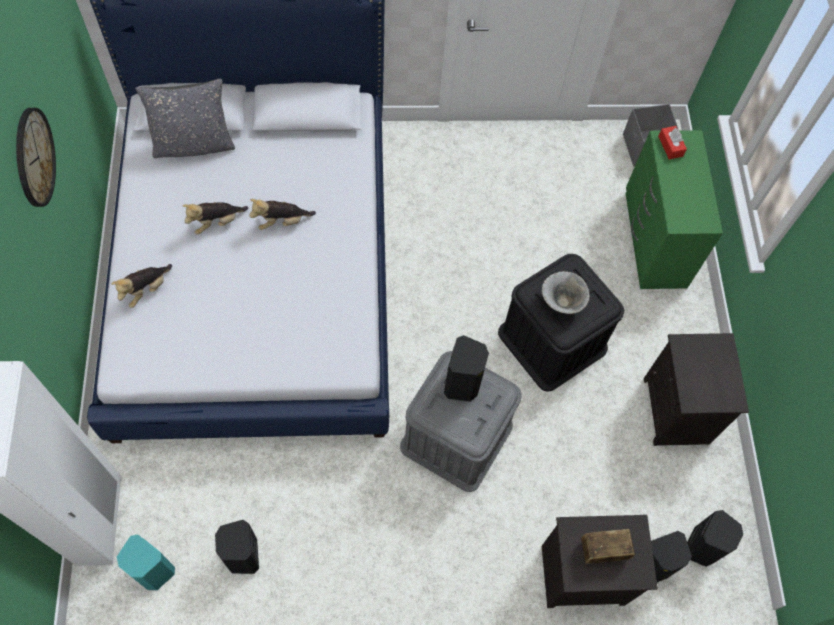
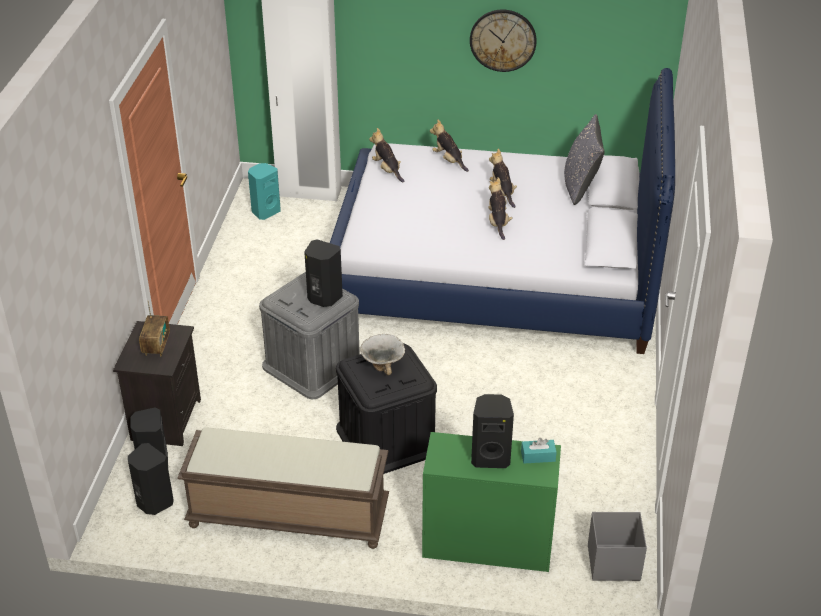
camera: 105 degrees right, 25 degrees down
black speaker [215,520,259,574] -> black speaker moved to [471,394,514,468]
black nightstand [644,333,749,446] -> brown bench [177,427,389,549]
red tissue box [658,126,687,159] -> turquoise tissue box [521,438,557,464]
none -> plush toy [369,128,404,183]

